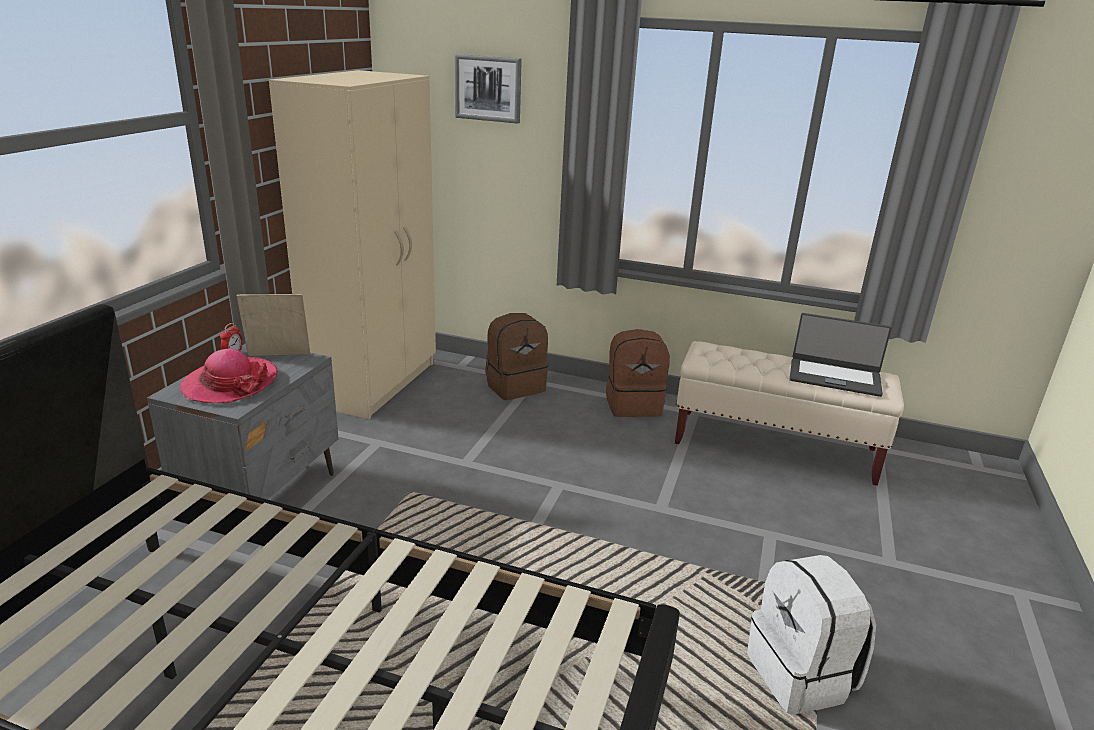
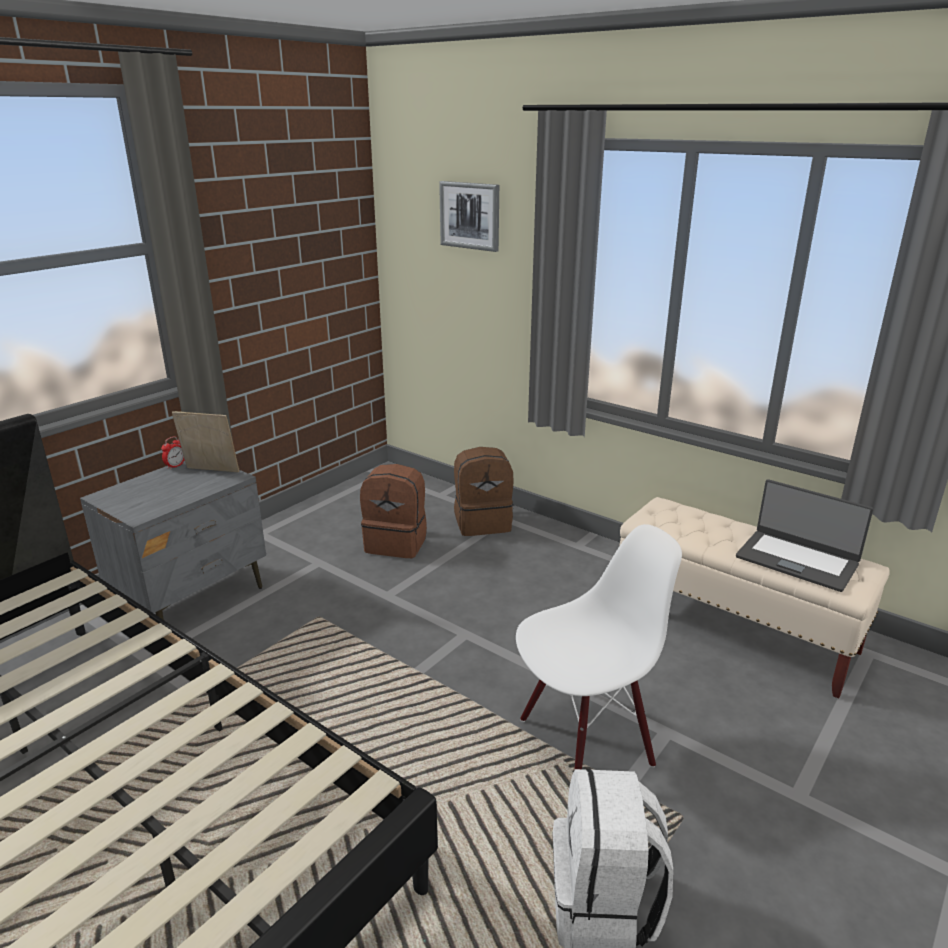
camera: 20 degrees right, 0 degrees up
hat [180,349,278,403] -> none
beige wardrobe [269,70,436,419] -> none
brown backpack [606,329,670,417] -> brown backpack moved to [360,464,427,558]
none -> white chair [516,524,682,770]

